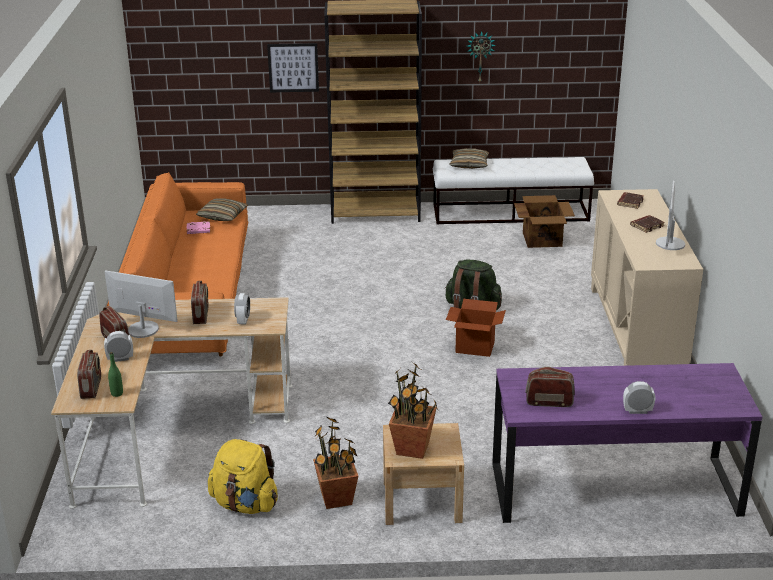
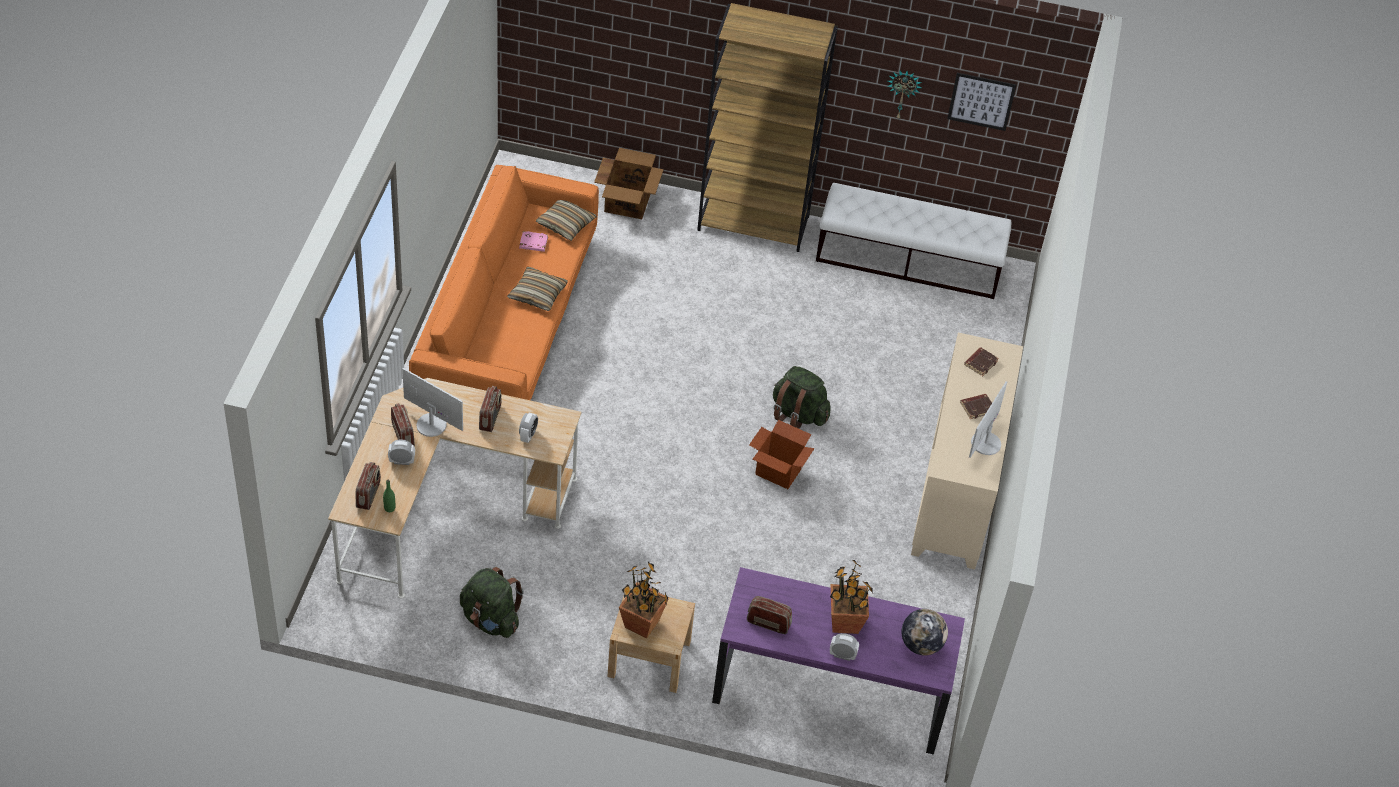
camera: 10 degrees right, 20 degrees up
yellow backpack [208,439,278,514] -> green backpack [460,567,524,638]
picture [267,43,319,92] -> picture moved to [947,73,1016,131]
potted plant [313,417,358,509] -> potted plant moved to [830,560,873,634]
pillow [449,148,489,169] -> pillow moved to [507,267,568,311]
cardboard box [514,195,575,248] -> cardboard box moved to [594,148,663,219]
none -> globe [902,609,948,655]

